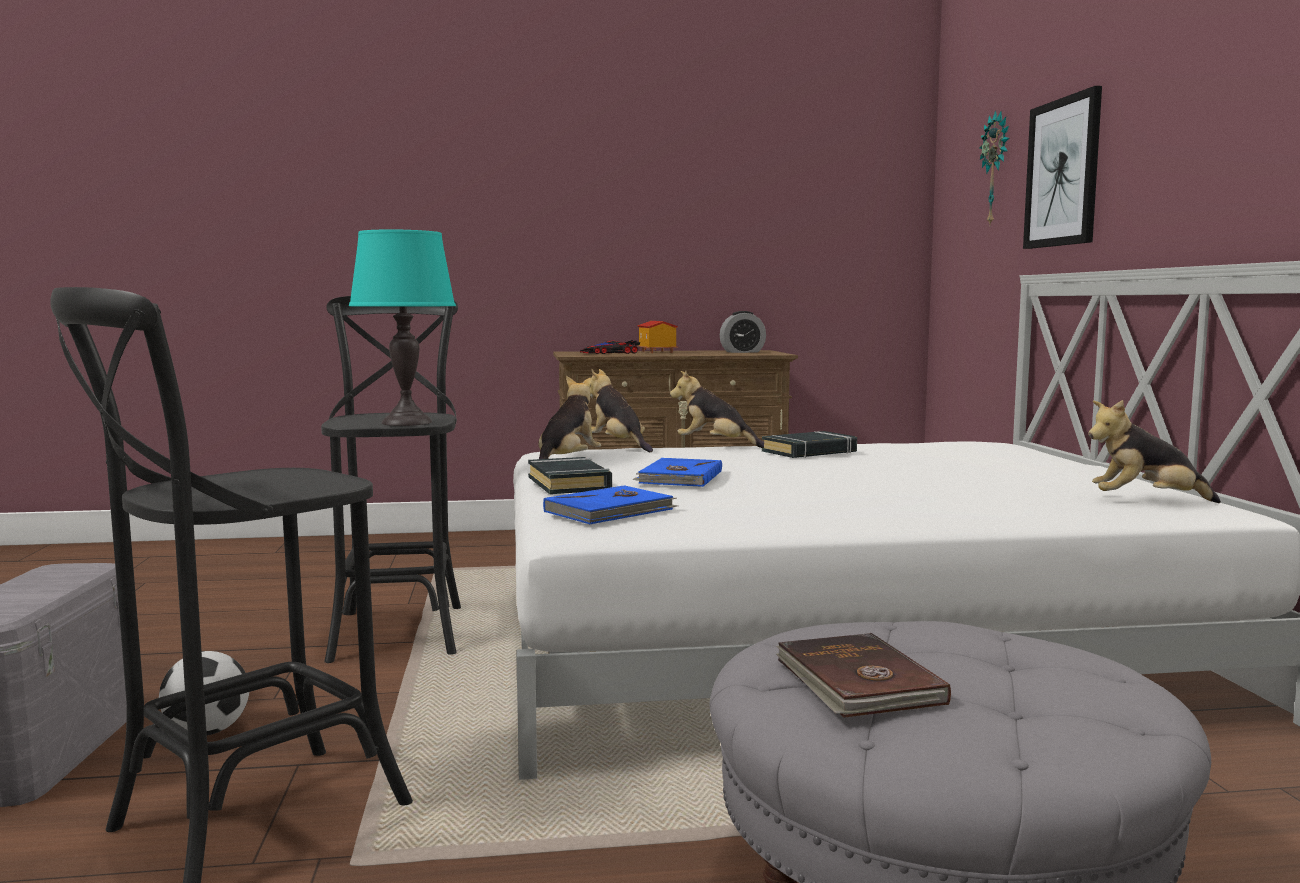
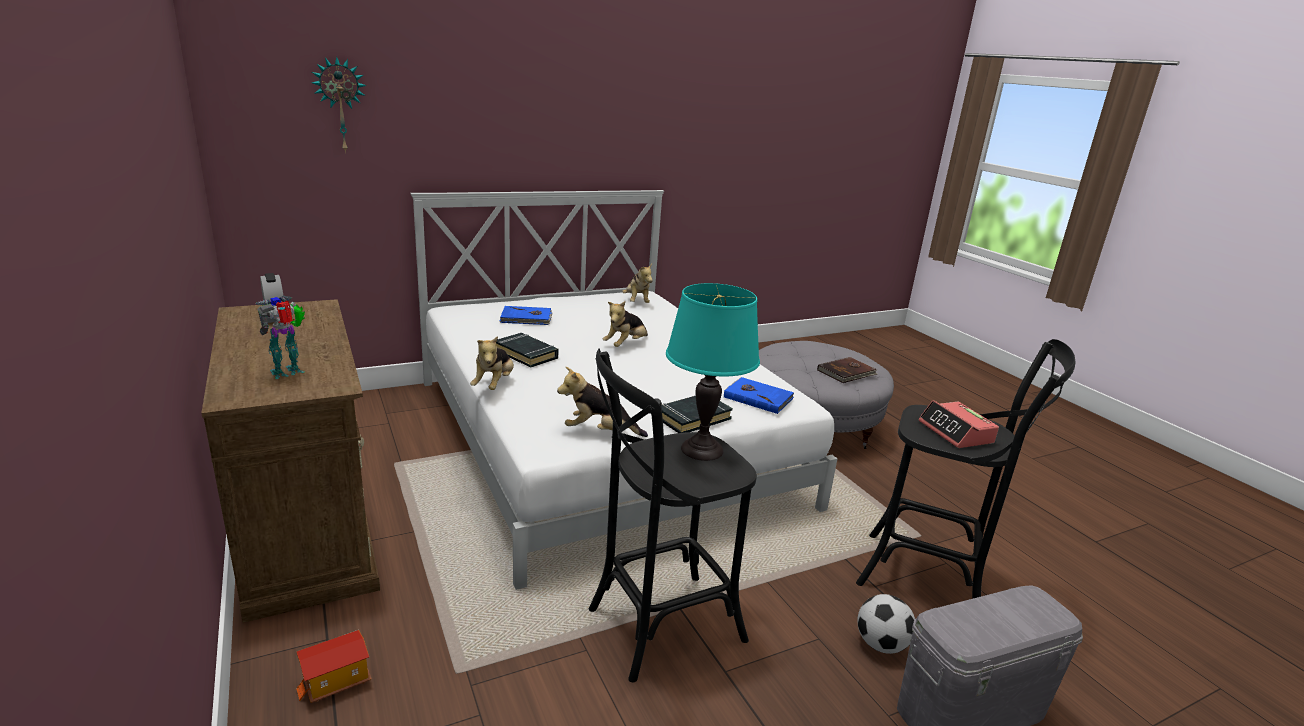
camera: 110 degrees left, 15 degrees up
toy car [580,340,640,354] -> toy robot [255,296,305,379]
plush toy [590,368,653,452] -> plush toy moved to [603,301,648,347]
blue book [633,458,722,487] -> blue book moved to [500,306,552,325]
toy house [637,321,678,353] -> toy house moved to [296,630,372,703]
picture [1023,86,1102,249] -> none
none -> alarm clock [918,400,999,448]

